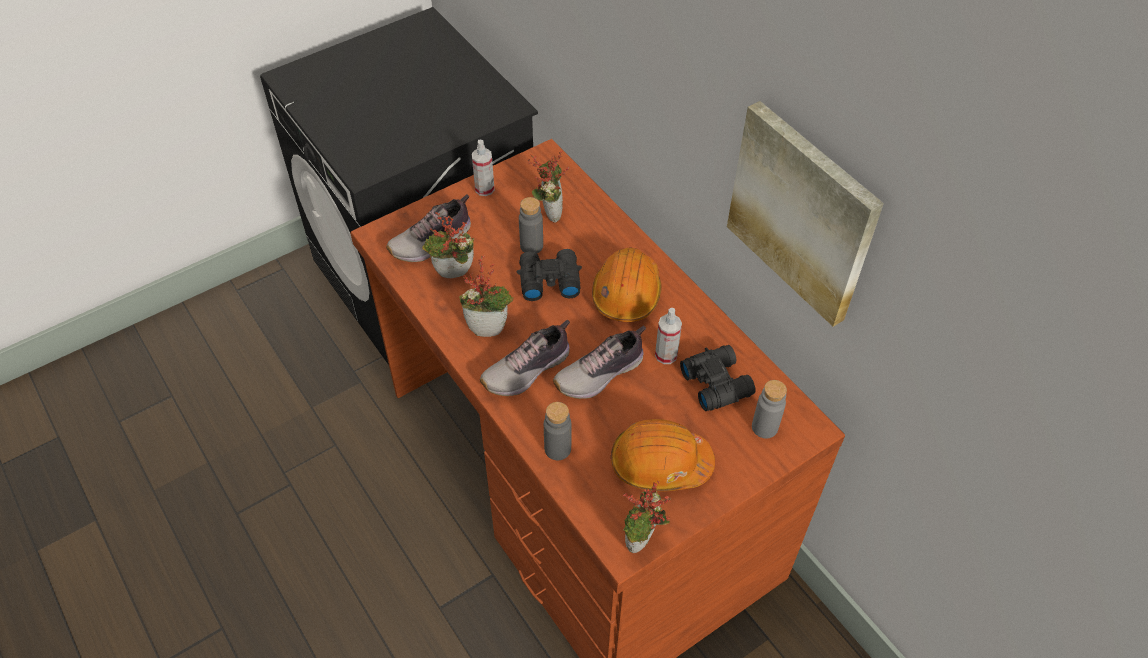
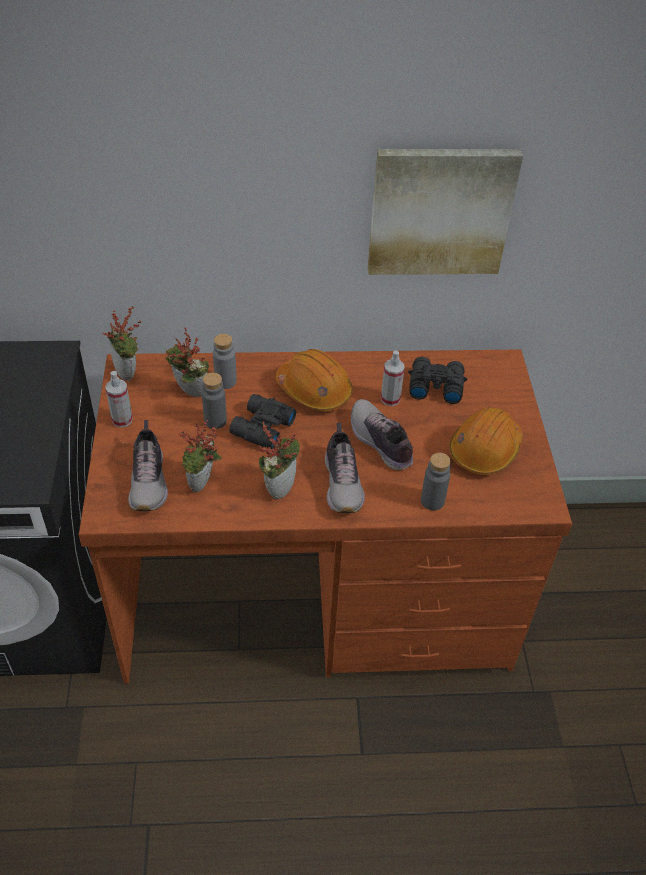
camera: 60 degrees left, 5 degrees down
shoe [553,326,646,399] -> shoe turned 150 degrees clockwise [351,399,413,470]
potted plant [623,481,671,553] -> potted plant moved to [103,306,141,381]
grey bottle [752,380,787,438] -> grey bottle moved to [213,334,237,389]

